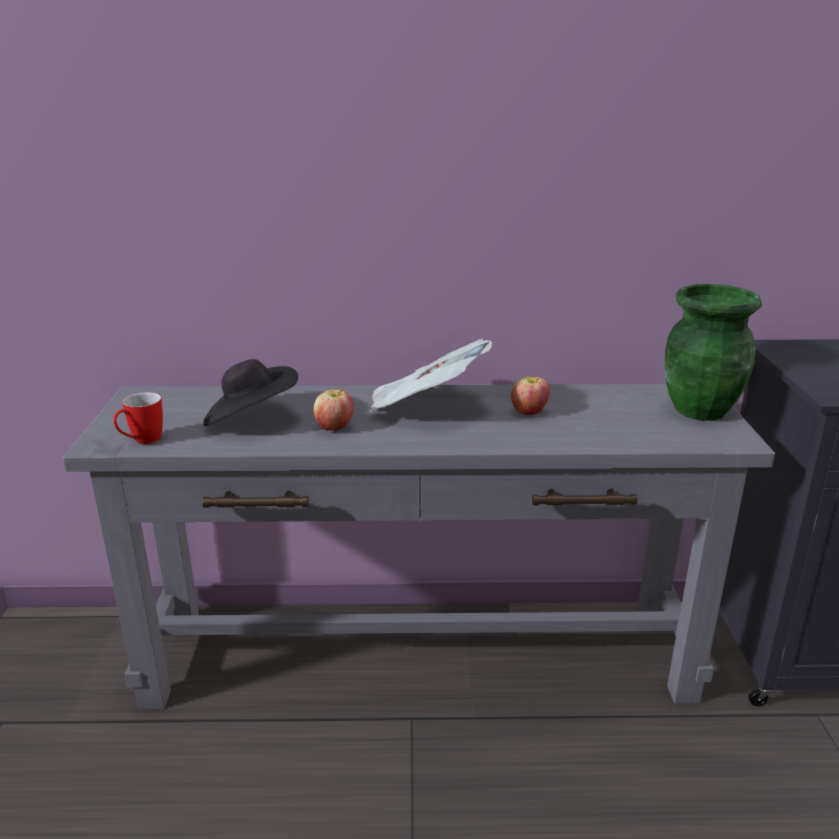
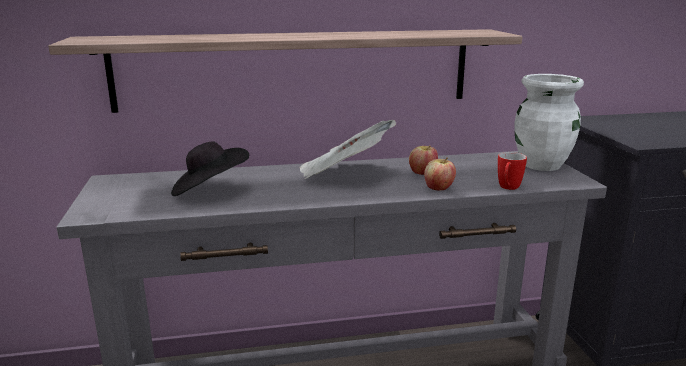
camera: 10 degrees left, 5 degrees down
mug [113,392,163,444] -> mug moved to [498,152,527,190]
apple [313,389,354,431] -> apple moved to [424,158,456,190]
green vase [665,284,762,421] -> white vase [515,74,584,171]
none -> shelf [48,29,522,113]

